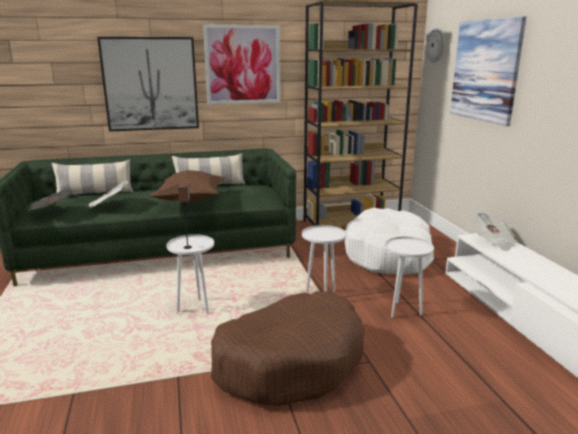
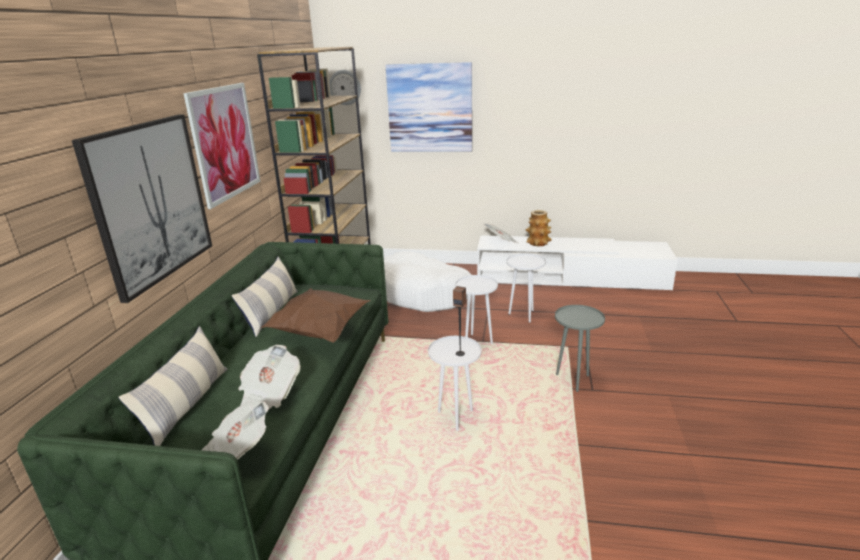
camera: 65 degrees left, 5 degrees up
brown dog bed [211,291,365,406] -> grey side table [555,305,605,392]
none -> vase [526,210,552,246]

